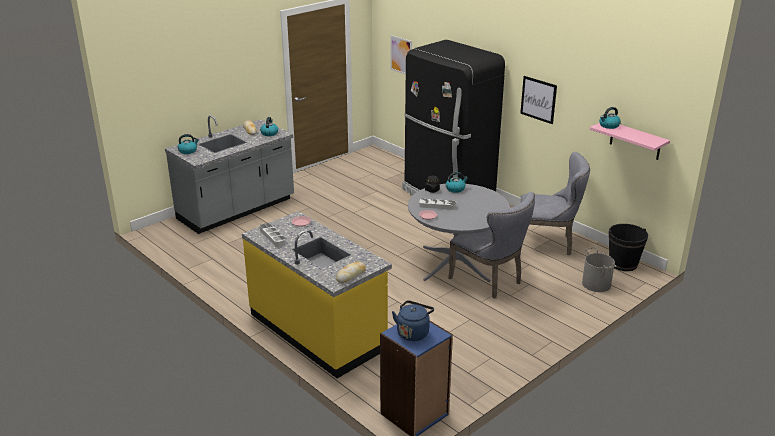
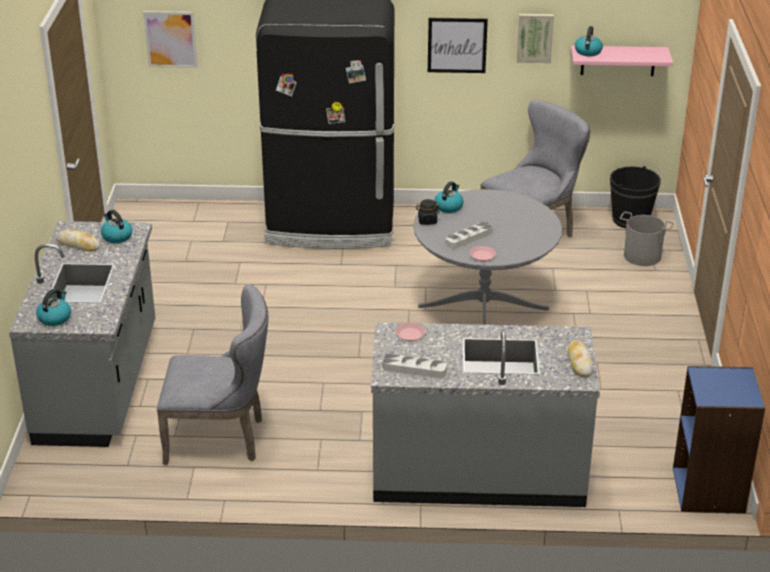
camera: 45 degrees left, 5 degrees up
yellow counter [242,211,392,378] -> grey counter [371,322,600,507]
blue kettle [392,300,434,341] -> none
grey chair [448,191,535,299] -> grey chair moved to [157,284,268,465]
none -> picture [517,14,554,63]

